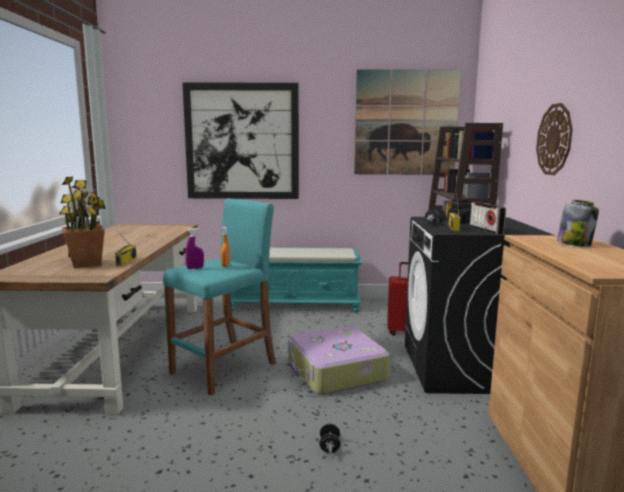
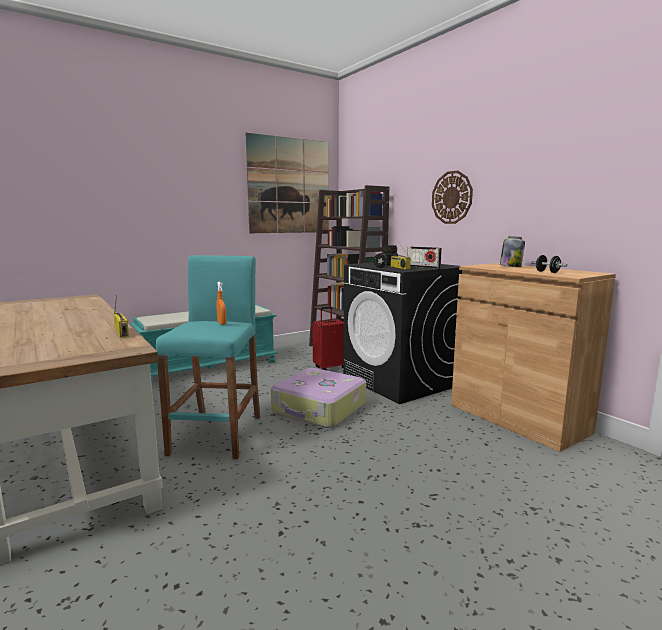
camera: 35 degrees left, 0 degrees up
potted plant [59,176,106,268] -> none
picture [183,82,299,199] -> none
purple spray bottle [185,228,204,269] -> none
black dumbbell [319,424,340,453] -> black dumbbell moved to [531,255,567,273]

